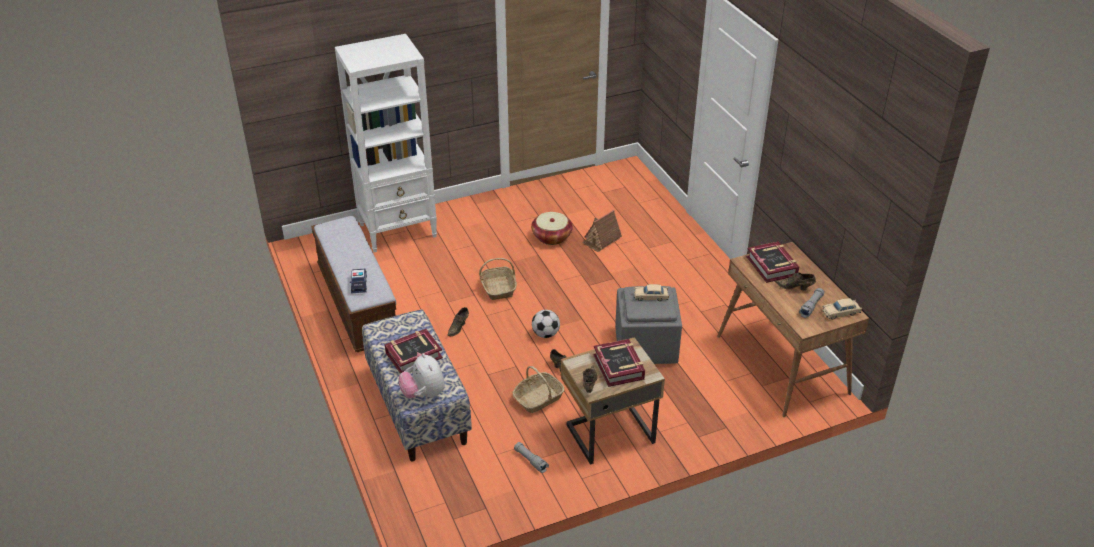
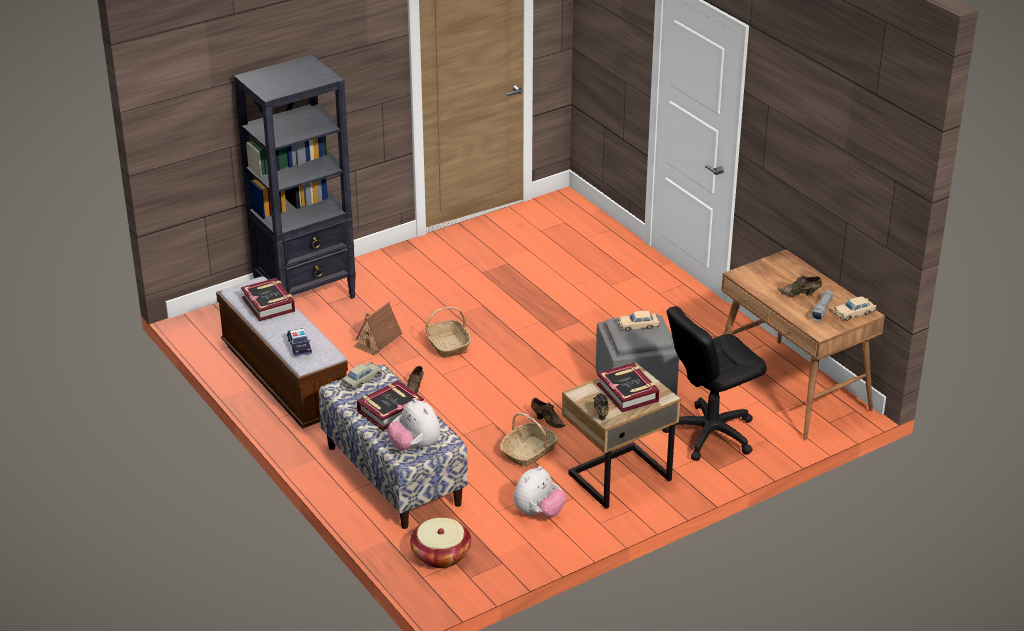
camera: 10 degrees left, 5 degrees down
white bookcase [335,34,437,252] -> black bookcase [234,55,356,299]
grey flashlight [514,442,549,473] -> plush toy [514,466,566,518]
basket [531,212,573,245] -> basket moved to [410,518,471,568]
football [532,310,560,338] -> none
toy house [582,210,622,252] -> toy house moved to [353,301,402,356]
book [746,241,799,283] -> book moved to [241,278,295,321]
none -> beige toy car [342,362,382,390]
none -> black office chair [662,306,766,461]

